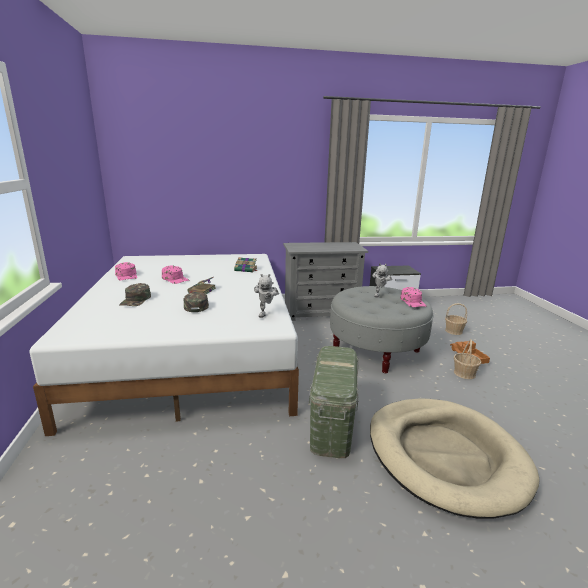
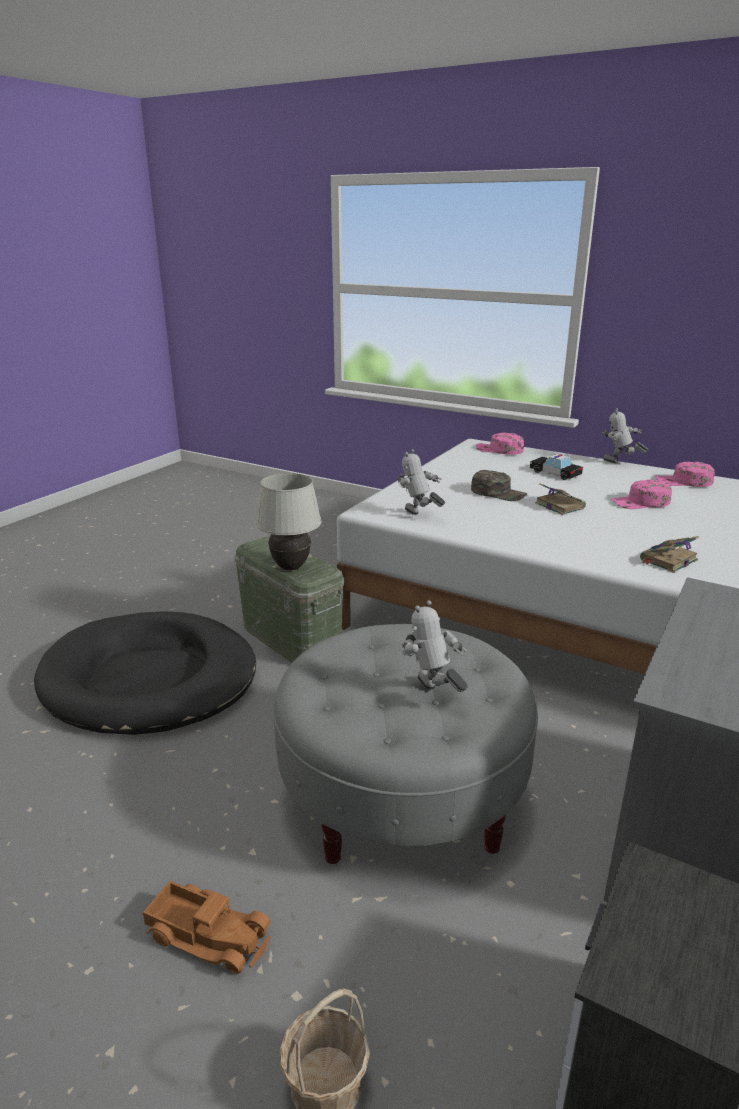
camera: 130 degrees right, 5 degrees up
green cap [119,283,151,306] -> toy car [530,454,583,480]
beige dog bed [370,398,540,519] -> black dog bed [34,611,256,735]
pink cap [400,287,427,307] -> pink cap moved to [476,433,524,455]
basket [454,339,482,379] -> none
none -> white table lamp [256,473,322,570]
none -> toy robot [602,408,649,463]

